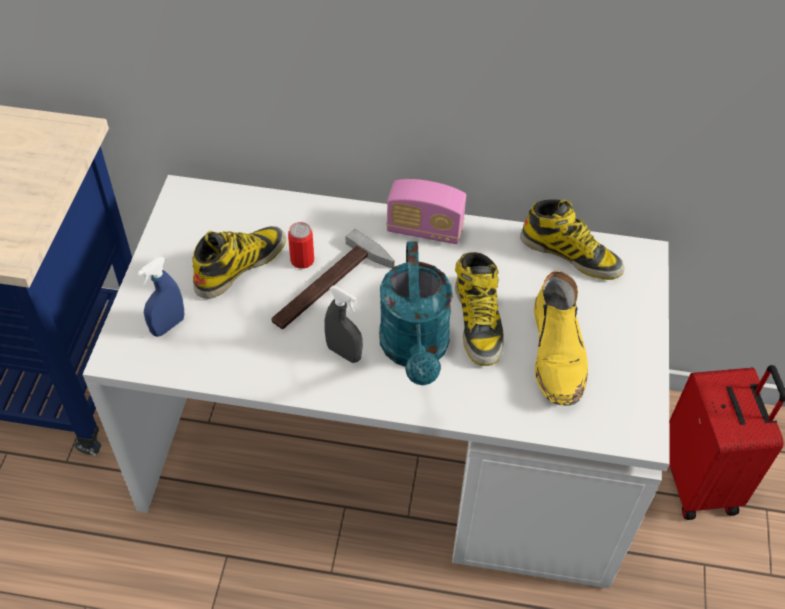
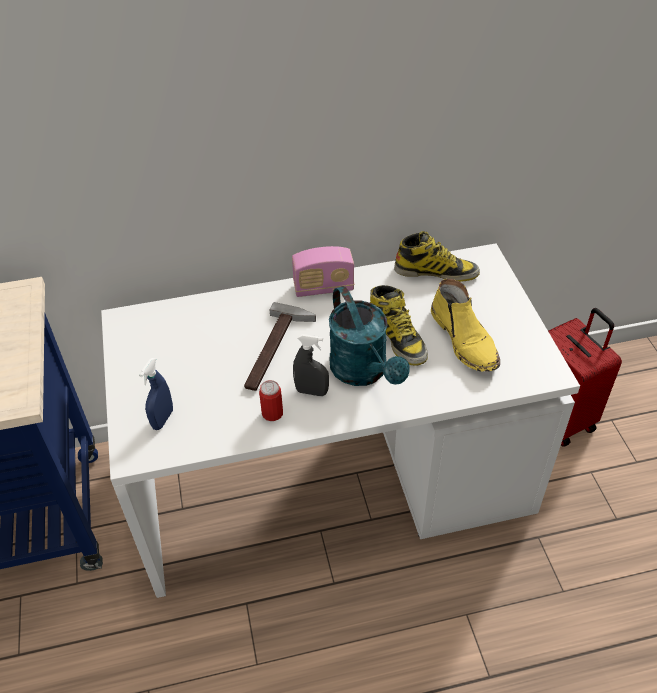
camera: 20 degrees left, 5 degrees down
boot [192,226,286,299] -> none
can [288,222,314,269] -> can moved to [259,380,283,421]

